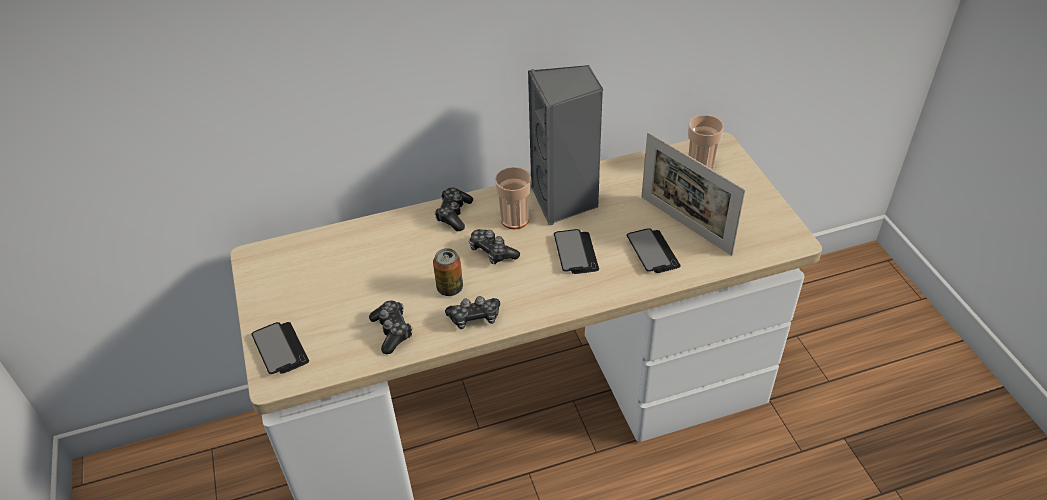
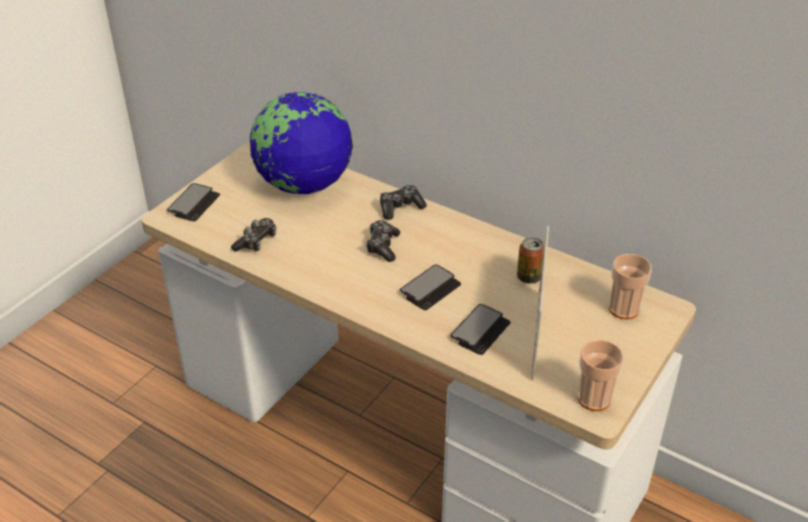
camera: 50 degrees right, 5 degrees down
can [433,248,463,296] -> can moved to [517,237,544,284]
game controller [445,296,500,329] -> none
cup [495,167,531,229] -> cup moved to [578,340,624,411]
grey speaker [528,65,603,225] -> none
none -> globe [250,91,353,194]

